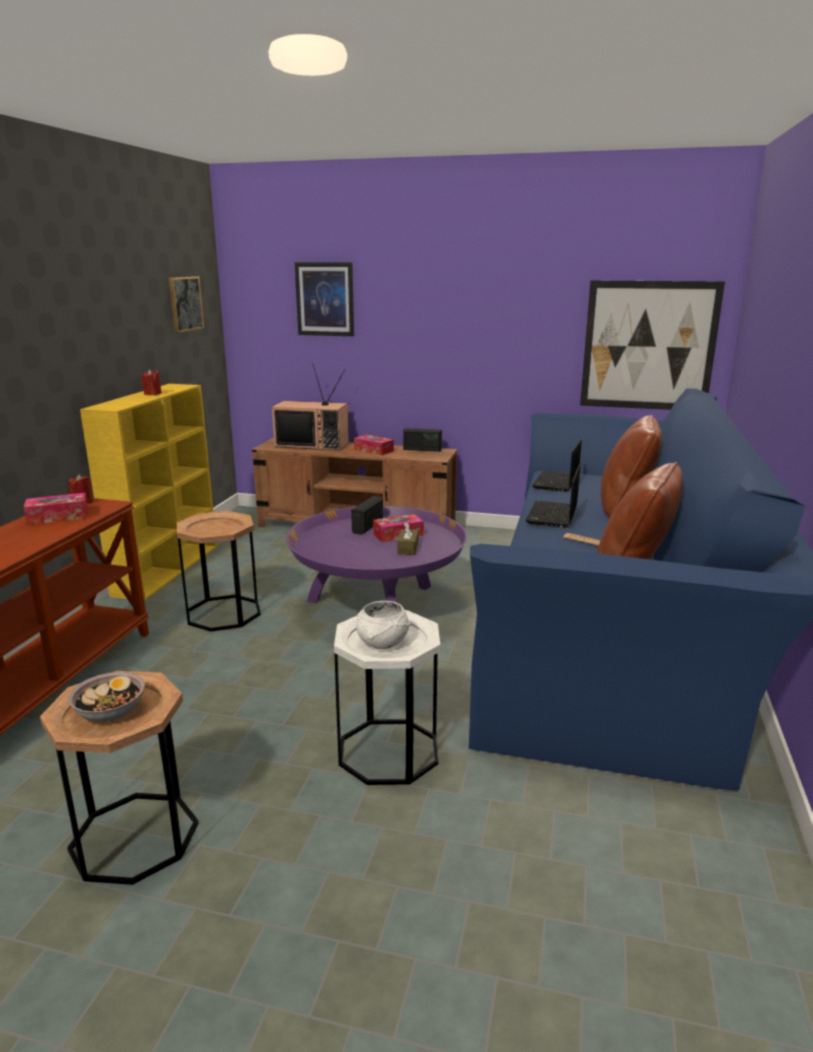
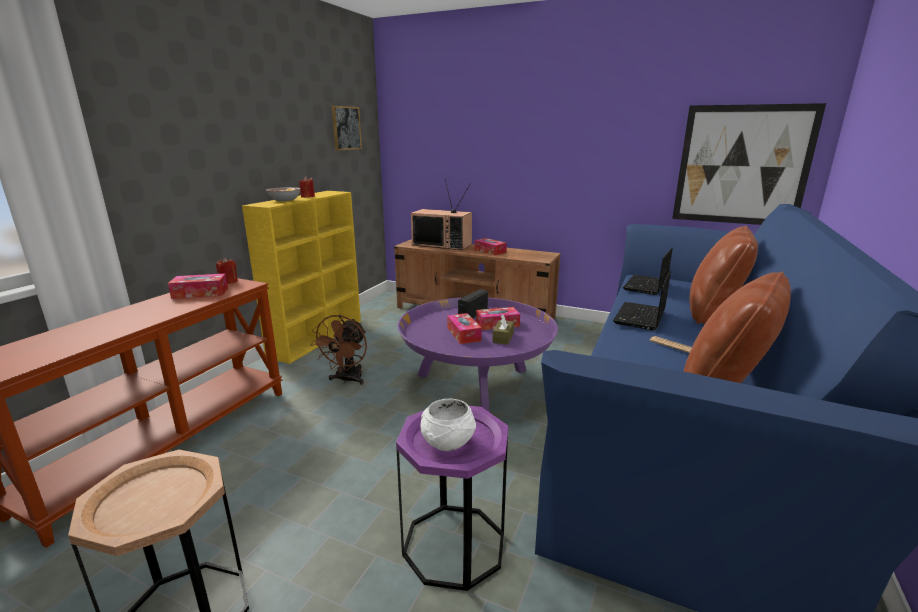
camera: 10 degrees right, 0 degrees up
bowl [68,672,145,722] -> bowl moved to [266,187,301,201]
brown side table [177,511,261,631] -> brown fan [310,315,367,385]
picture [295,262,354,336] -> none
white side table [334,610,440,785] -> purple side table [396,406,508,591]
radio [403,428,442,452] -> none
none -> tissue box [447,313,482,344]

